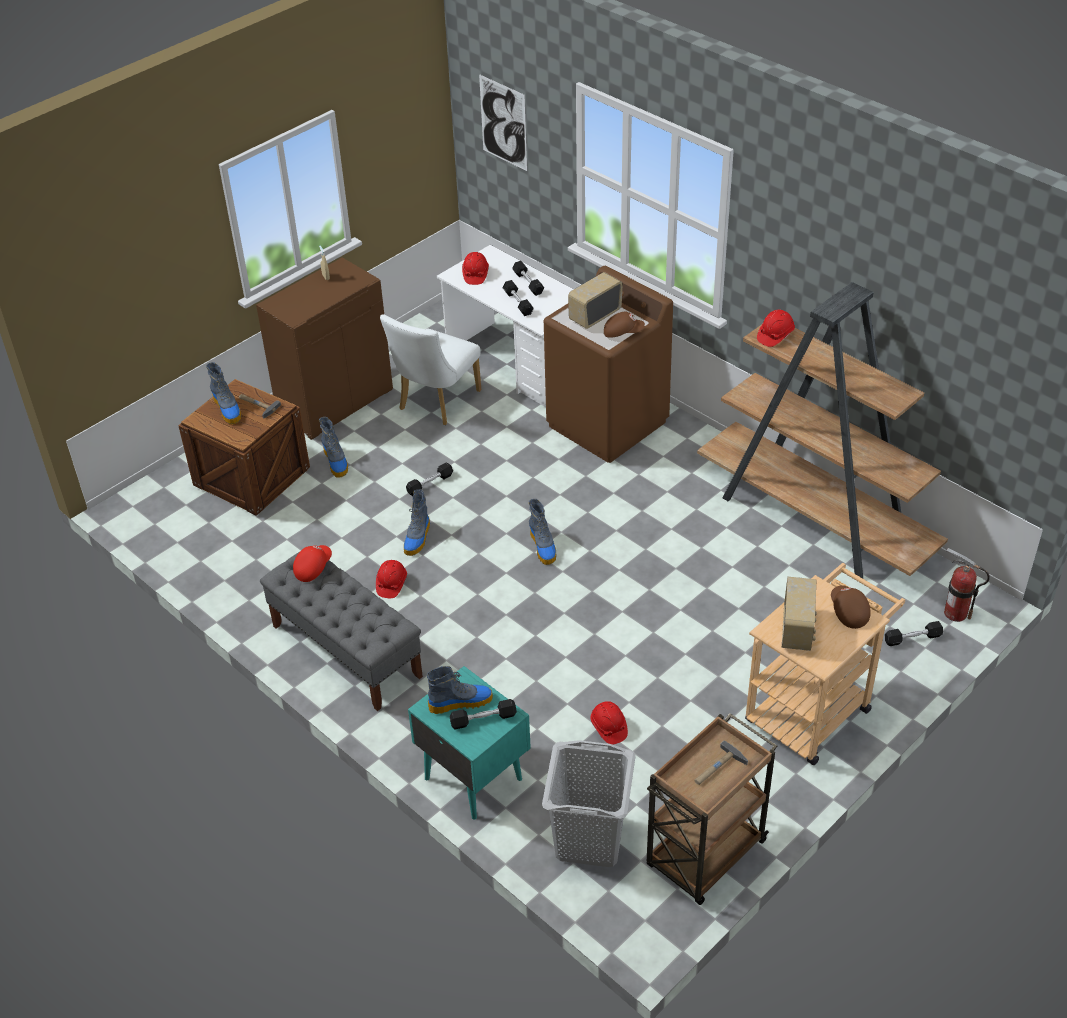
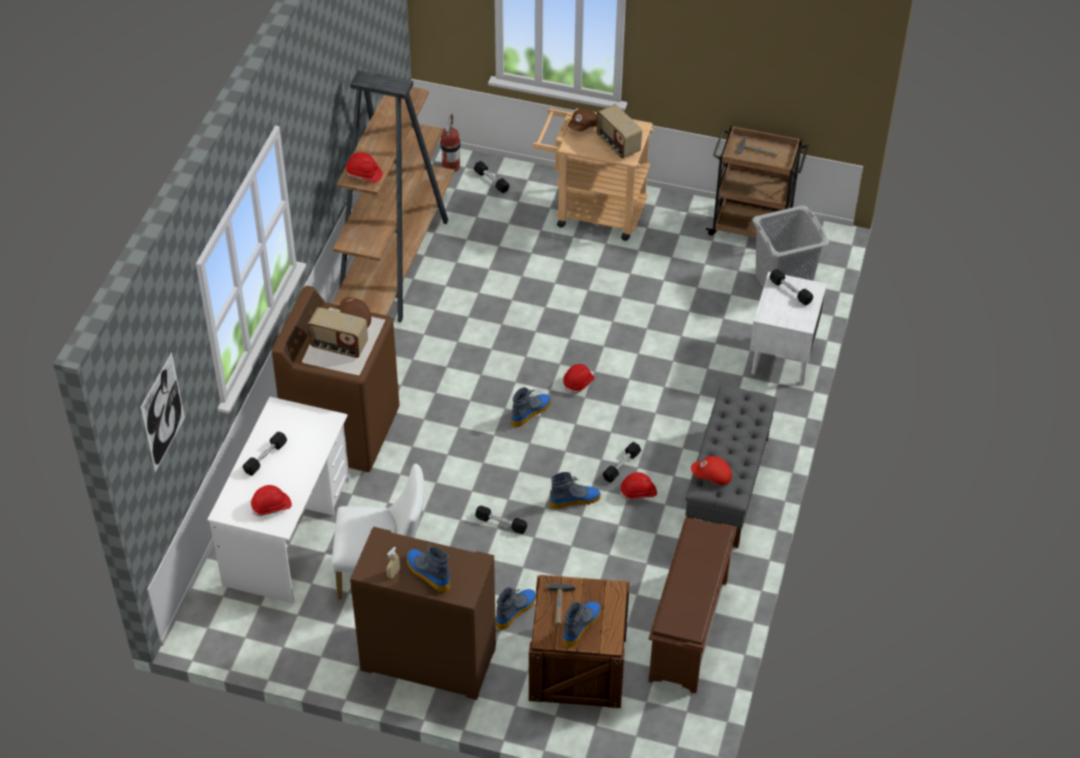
camera: 120 degrees left, 5 degrees up
turquoise nightstand [408,666,531,820] -> white nightstand [750,272,827,385]
boot [427,666,493,714] -> boot moved to [407,543,451,592]
black dumbbell [503,280,534,316] -> black dumbbell moved to [603,442,641,482]
red hard hat [590,701,628,744] -> red hard hat moved to [563,364,595,395]
radio [782,577,817,651] -> radio turned 105 degrees counterclockwise [596,104,642,159]
none -> brown shoe rack [648,517,737,693]

